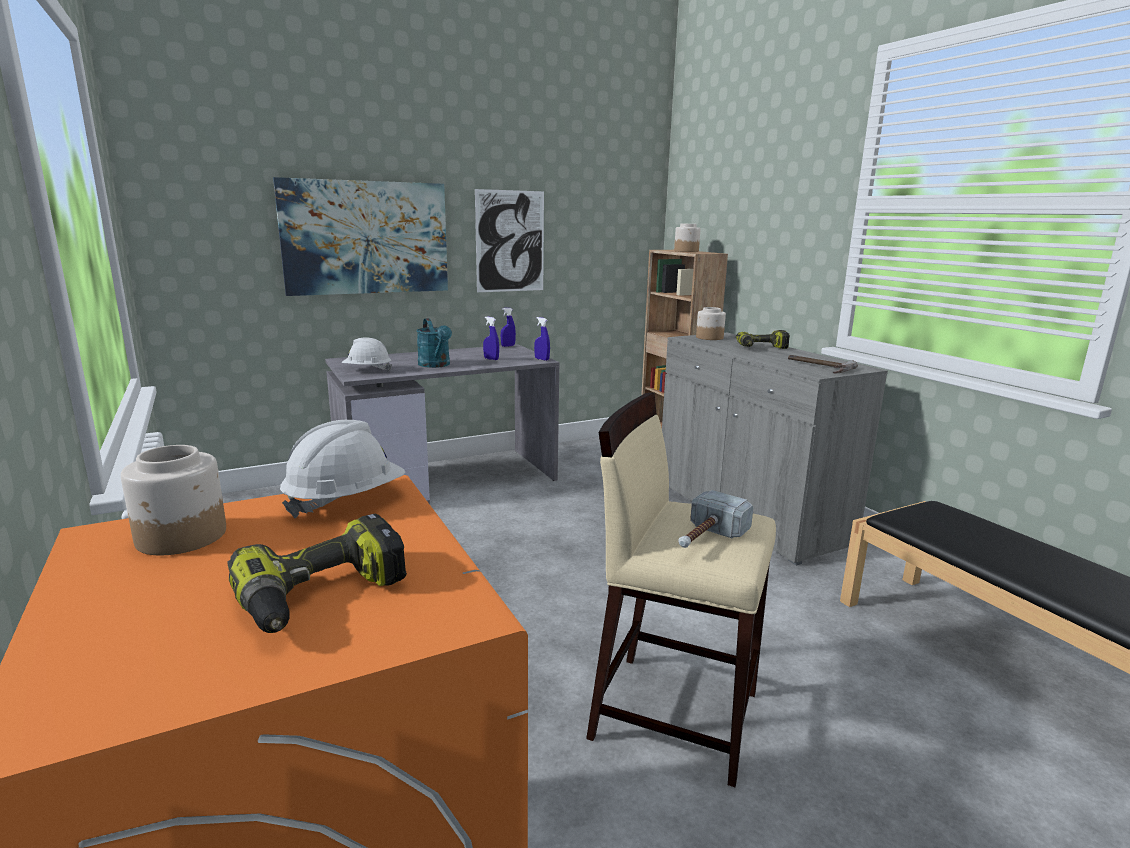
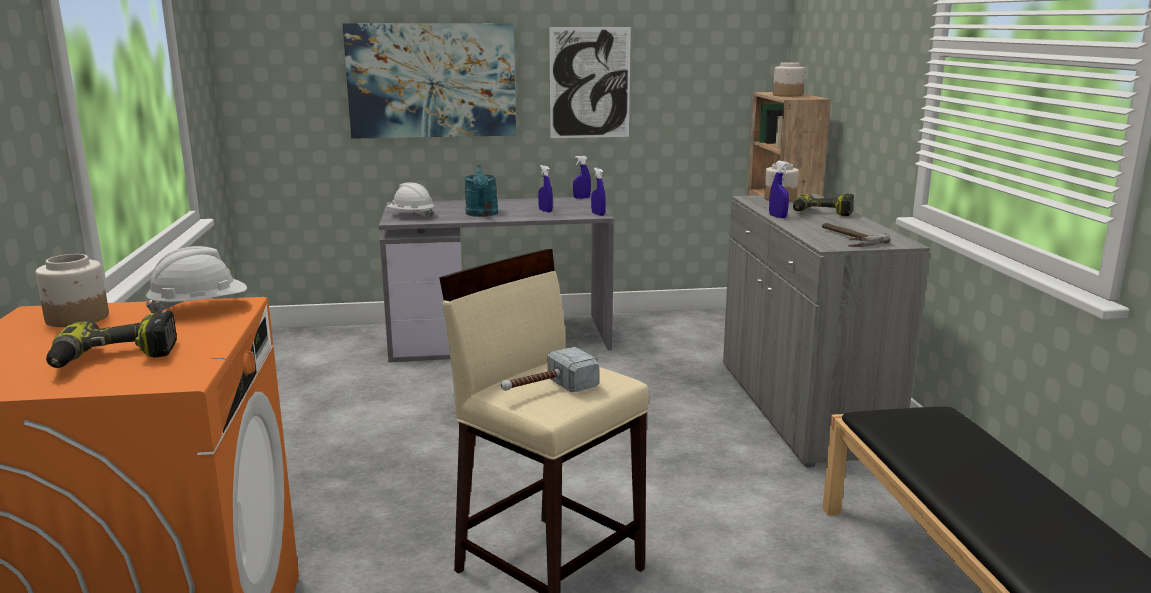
camera: 20 degrees right, 0 degrees up
none -> blue spray bottle [769,161,789,218]

